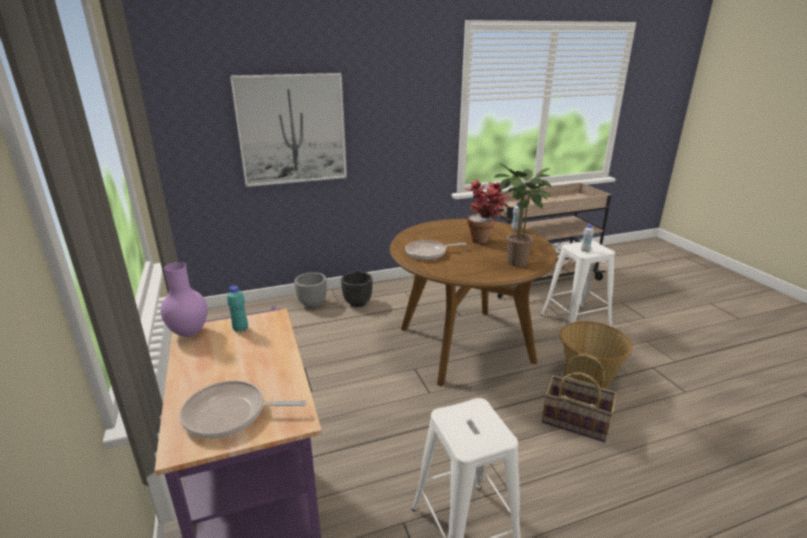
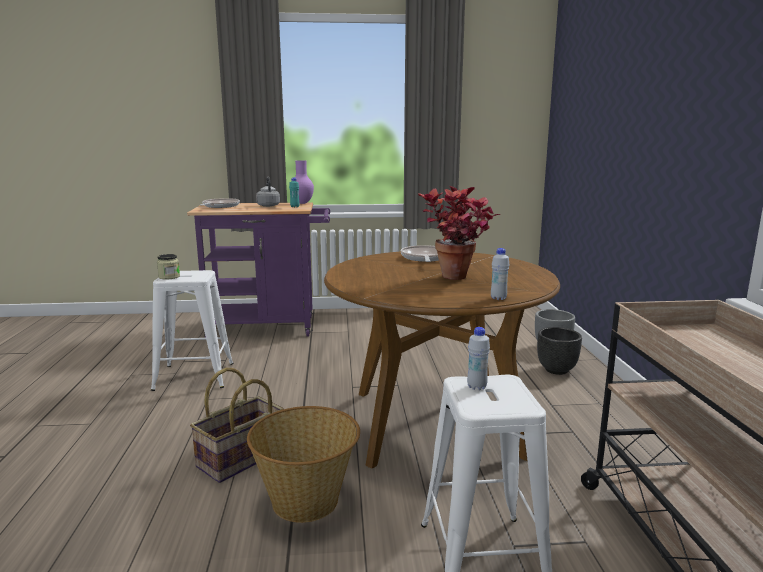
camera: 105 degrees right, 10 degrees down
picture [230,73,347,187] -> none
potted plant [494,163,552,267] -> none
none -> jar [157,254,180,280]
none -> grey kettle [256,177,280,207]

